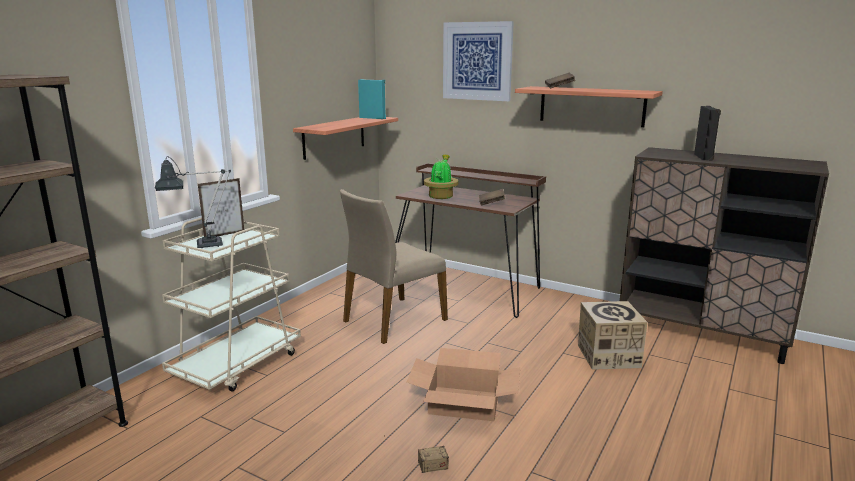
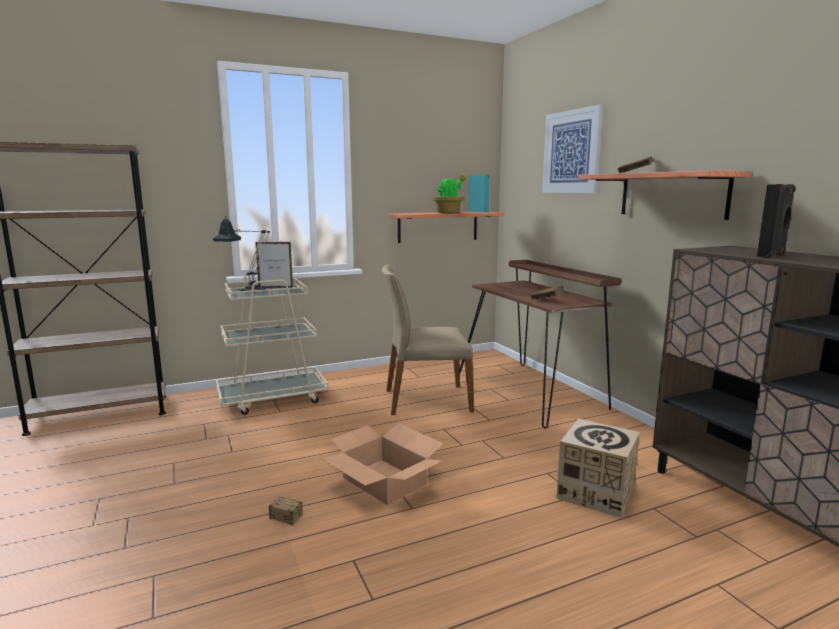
camera: 35 degrees right, 5 degrees down
potted plant [424,154,458,199] -> potted plant moved to [432,175,466,213]

